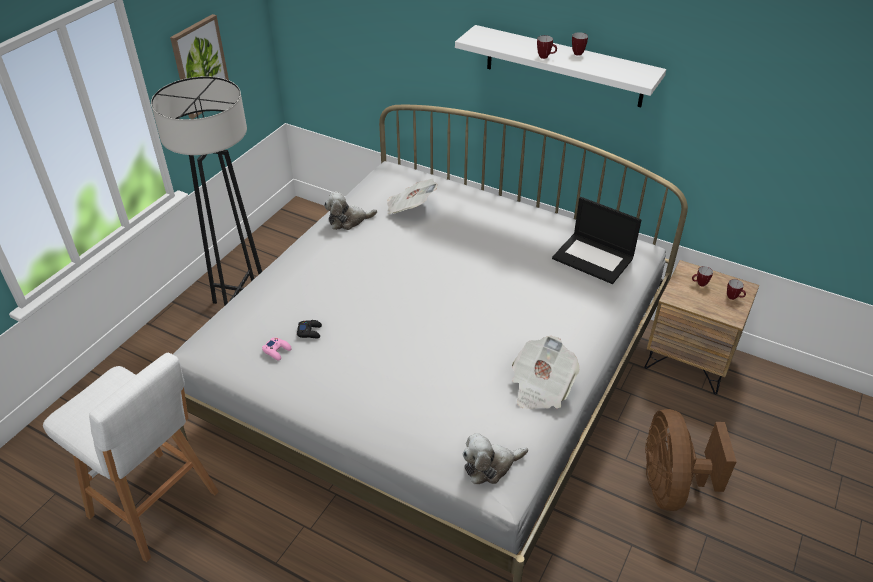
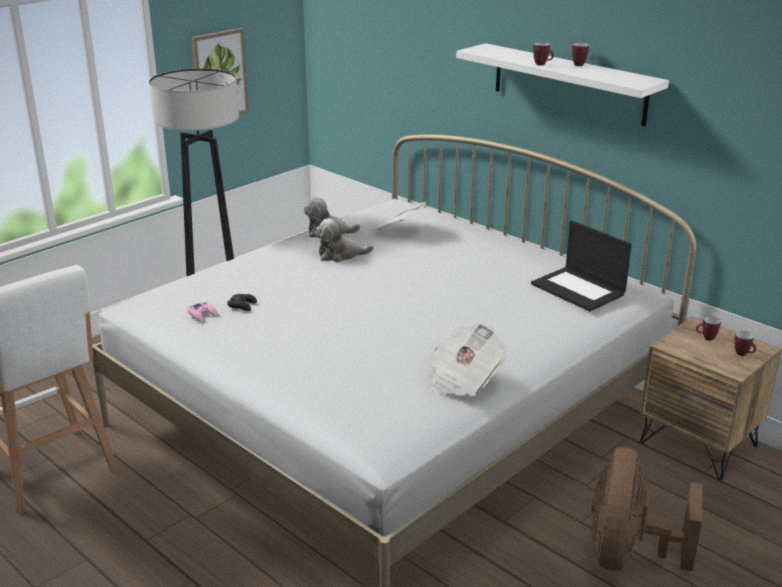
camera: 15 degrees right, 15 degrees down
plush toy [462,433,528,484] -> plush toy moved to [314,219,374,262]

